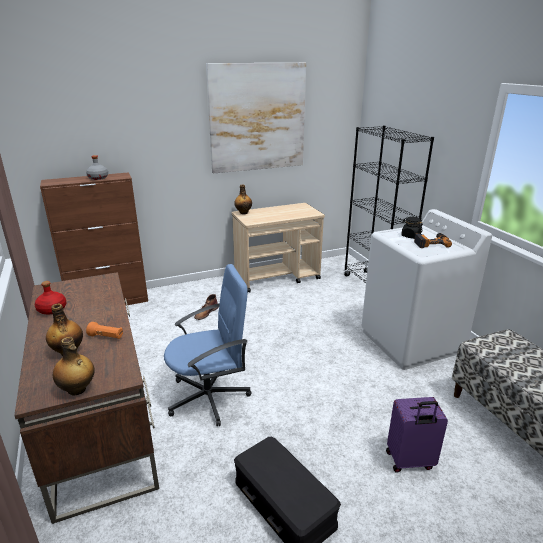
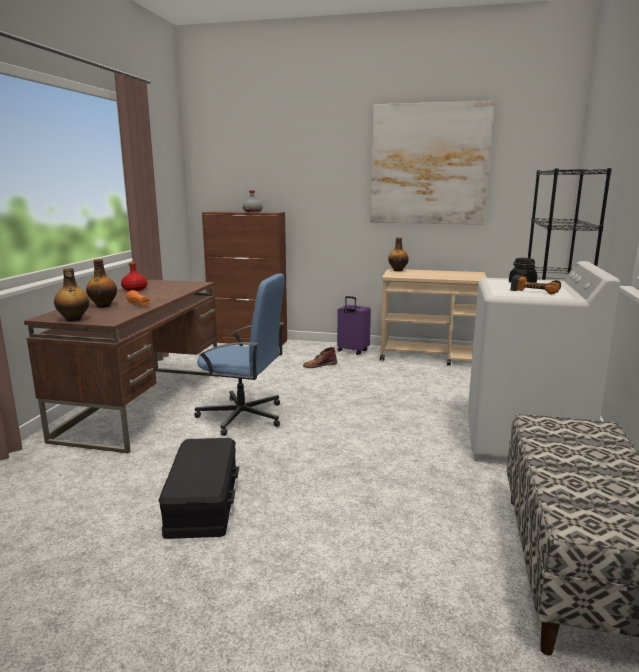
camera: 35 degrees right, 10 degrees down
purple suitcase [386,397,448,473] -> purple suitcase moved to [337,296,371,355]

